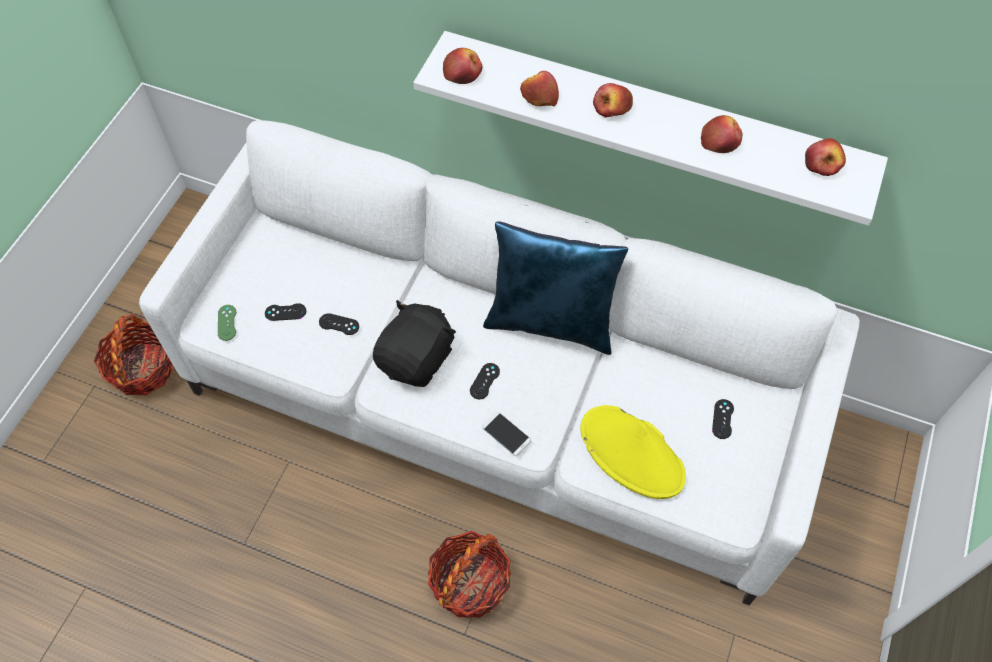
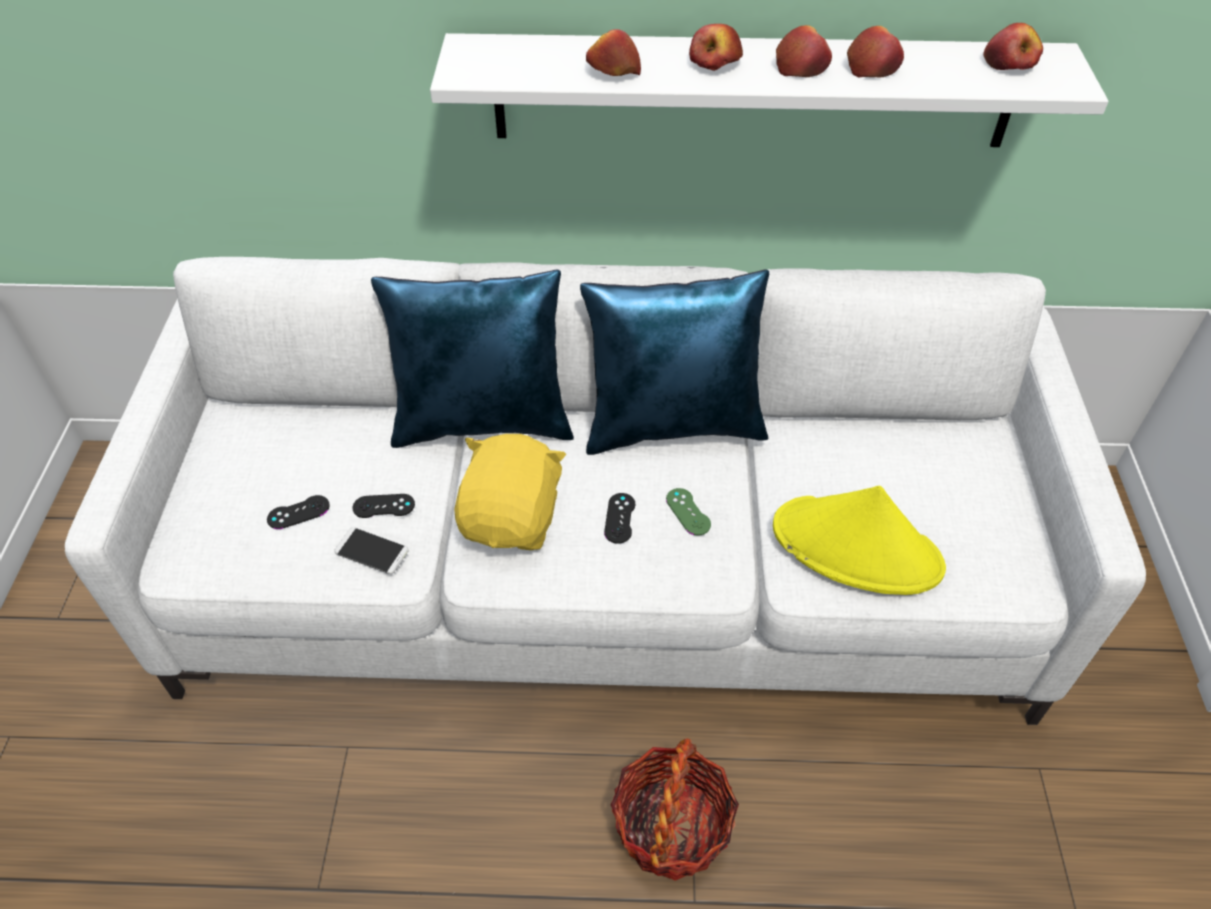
camera: 20 degrees left, 10 degrees down
basket [94,314,174,395] -> none
green game controller [218,305,236,341] -> green game controller moved to [666,488,711,536]
black plush toy [373,300,456,387] -> yellow plush toy [454,434,566,550]
apple [443,48,483,84] -> apple moved to [776,25,832,77]
phone [482,412,531,456] -> phone moved to [334,527,409,574]
black game controller [712,399,734,439] -> none
none -> blue pillow [371,269,574,448]

